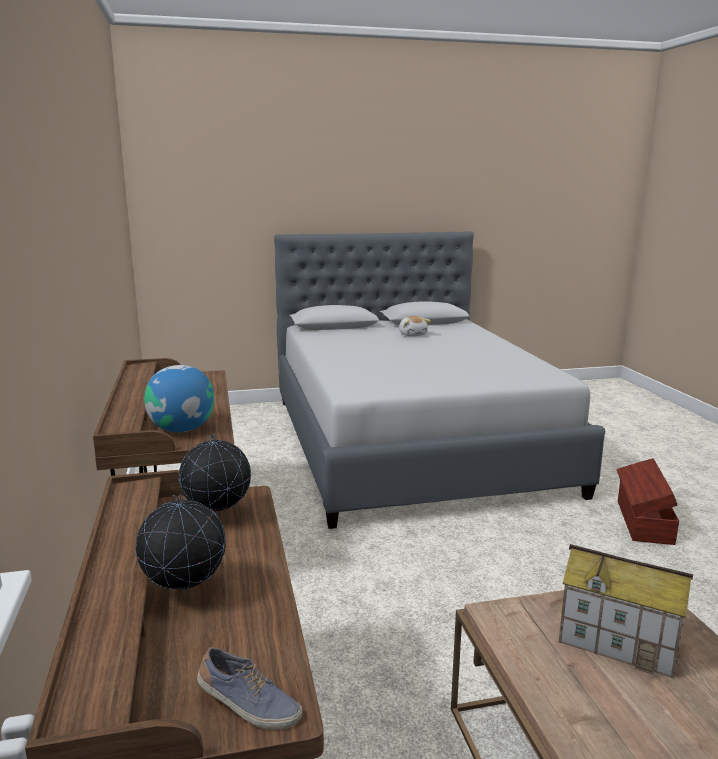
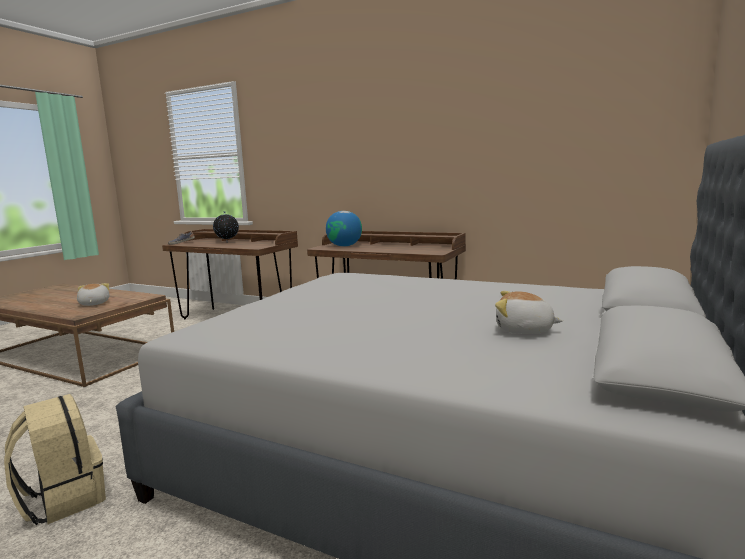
camera: 130 degrees right, 5 degrees down
globe [179,433,251,516] -> none
toy house [559,544,693,678] -> plush toy [77,283,110,306]
brown storage box [616,458,679,545] -> beige backpack [4,394,106,525]

